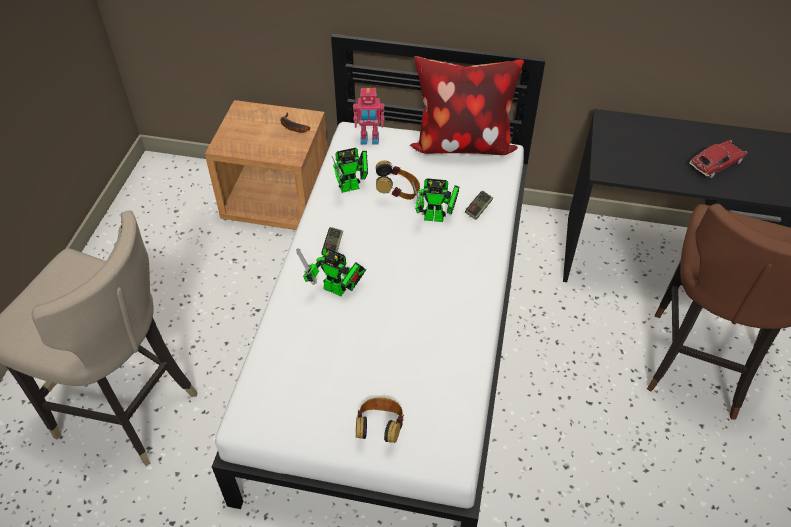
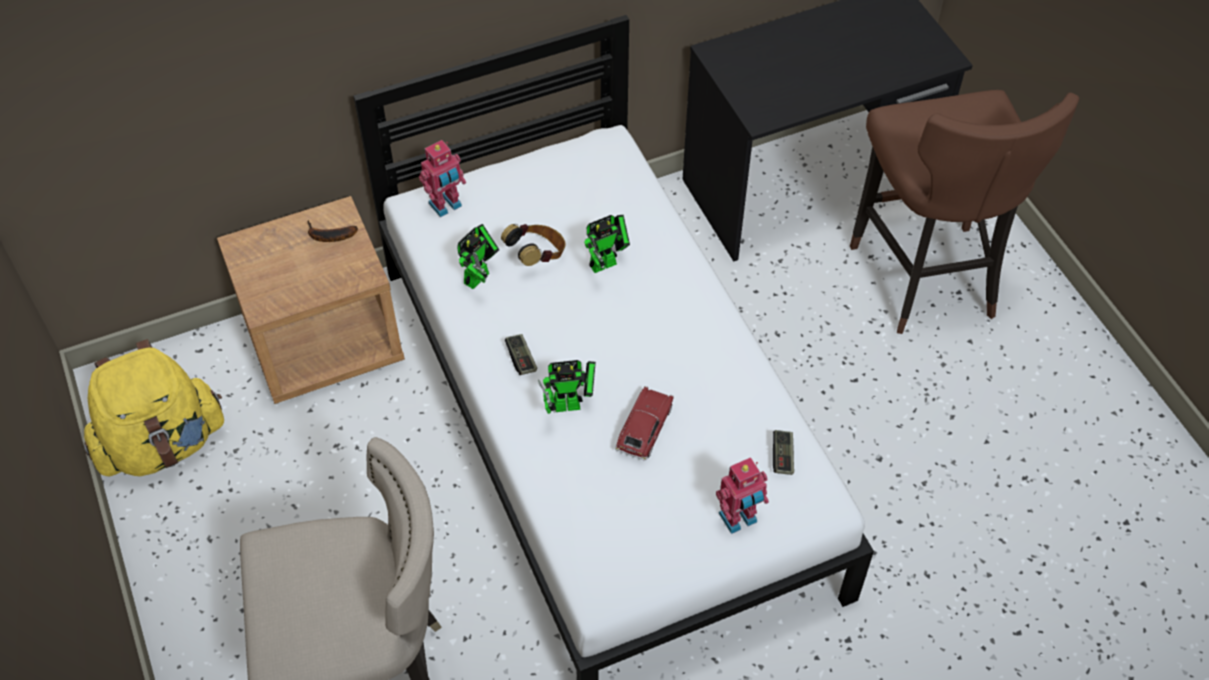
camera: 35 degrees left, 5 degrees up
headphones [356,397,404,443] -> toy robot [716,457,769,534]
pillow [410,56,524,155] -> none
game controller [465,191,493,220] -> game controller moved to [773,430,794,475]
toy car [689,140,747,178] -> toy car moved to [615,386,674,461]
none -> yellow backpack [84,339,224,476]

